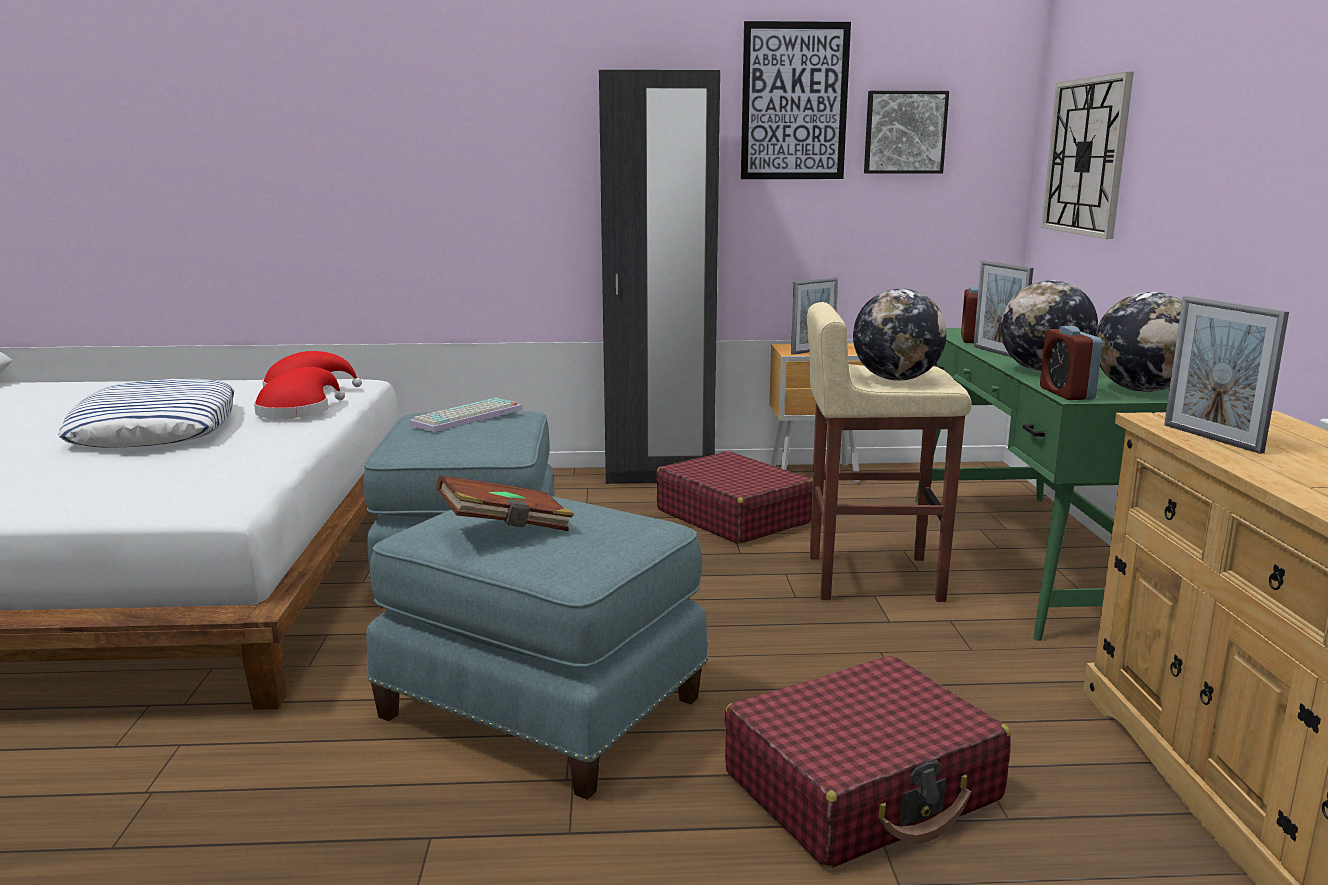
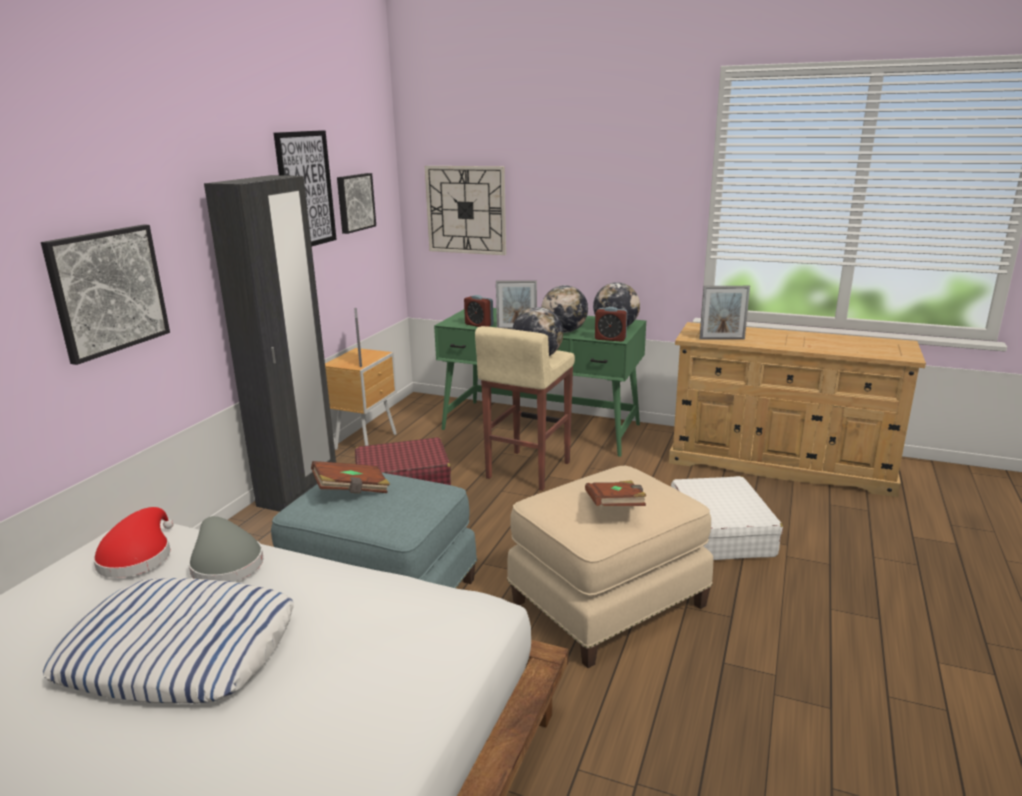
camera: 65 degrees left, 5 degrees up
red hat [254,367,345,419] -> grey hat [189,516,263,582]
blue ottoman [366,496,708,800] -> beige ottoman [507,466,713,668]
keyboard [409,398,523,432] -> brown book [311,461,390,493]
red suitcase [724,656,1011,868] -> white suitcase [671,476,783,560]
none -> picture [41,224,170,365]

